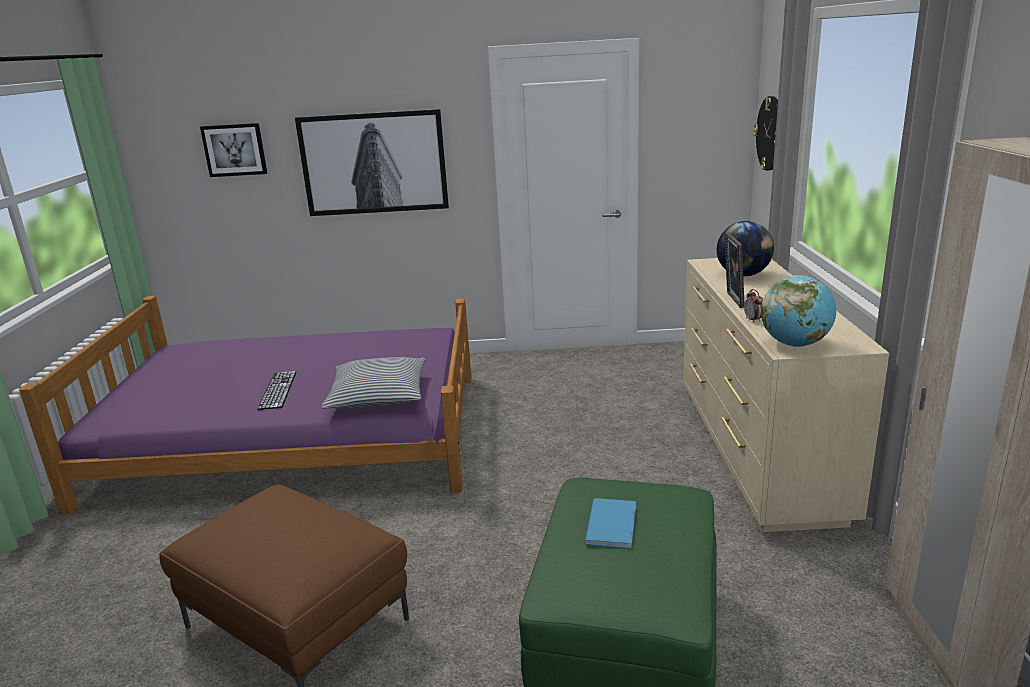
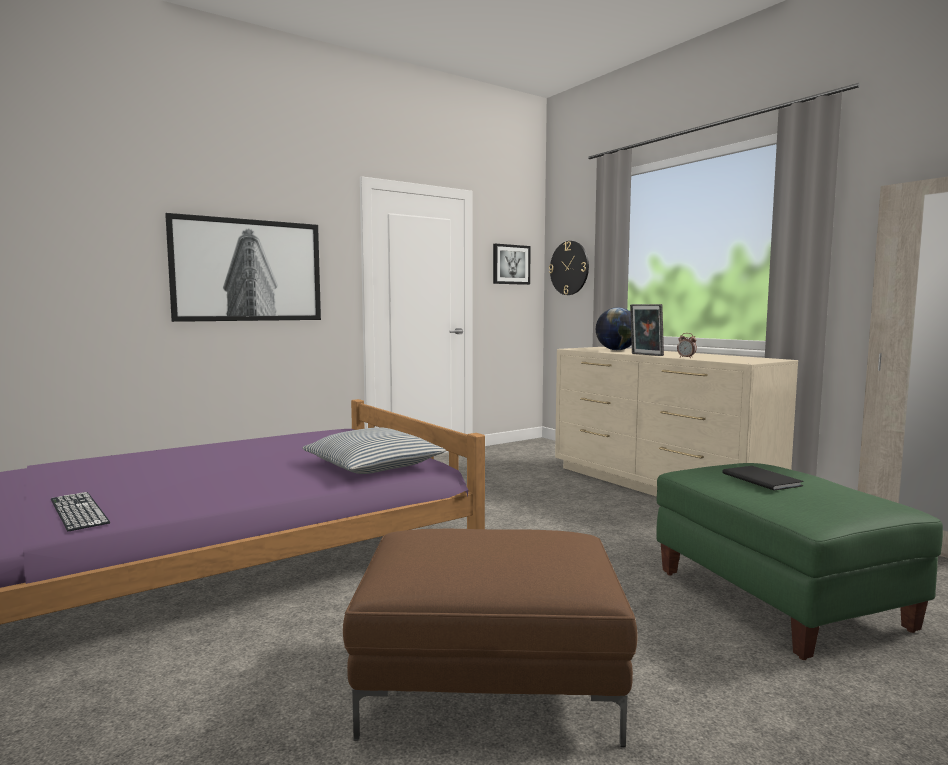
camera: 35 degrees left, 15 degrees down
picture [200,123,267,177] -> picture moved to [493,244,531,285]
keyboard [257,371,296,410] -> keyboard moved to [51,492,110,531]
blue book [585,498,636,548] -> black book [722,466,804,491]
globe [761,275,836,347] -> none

